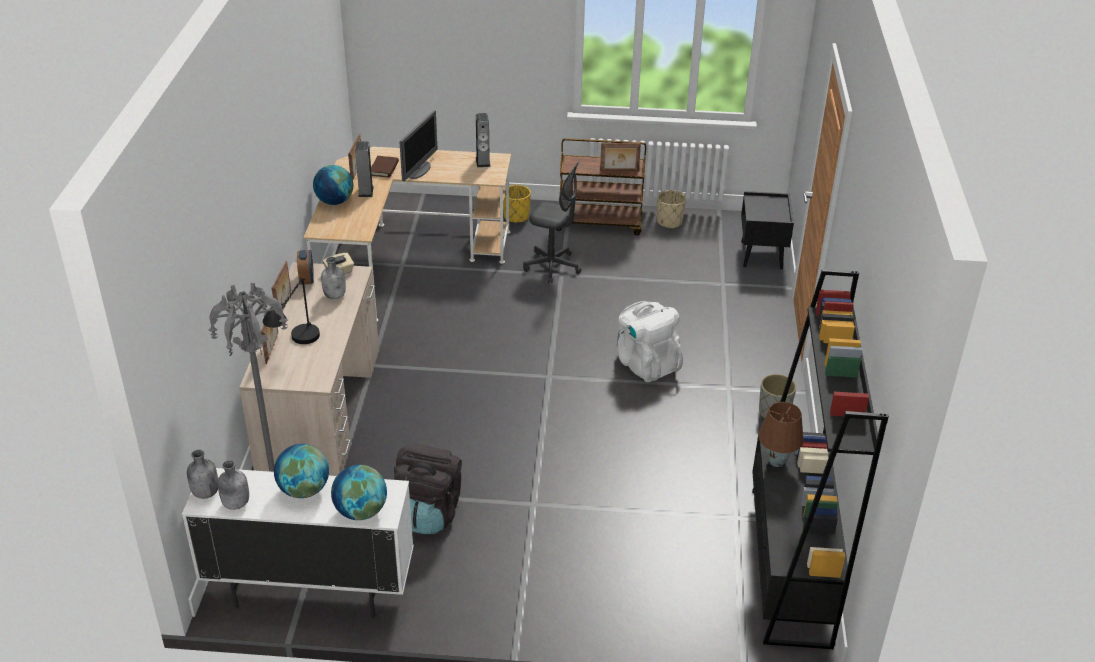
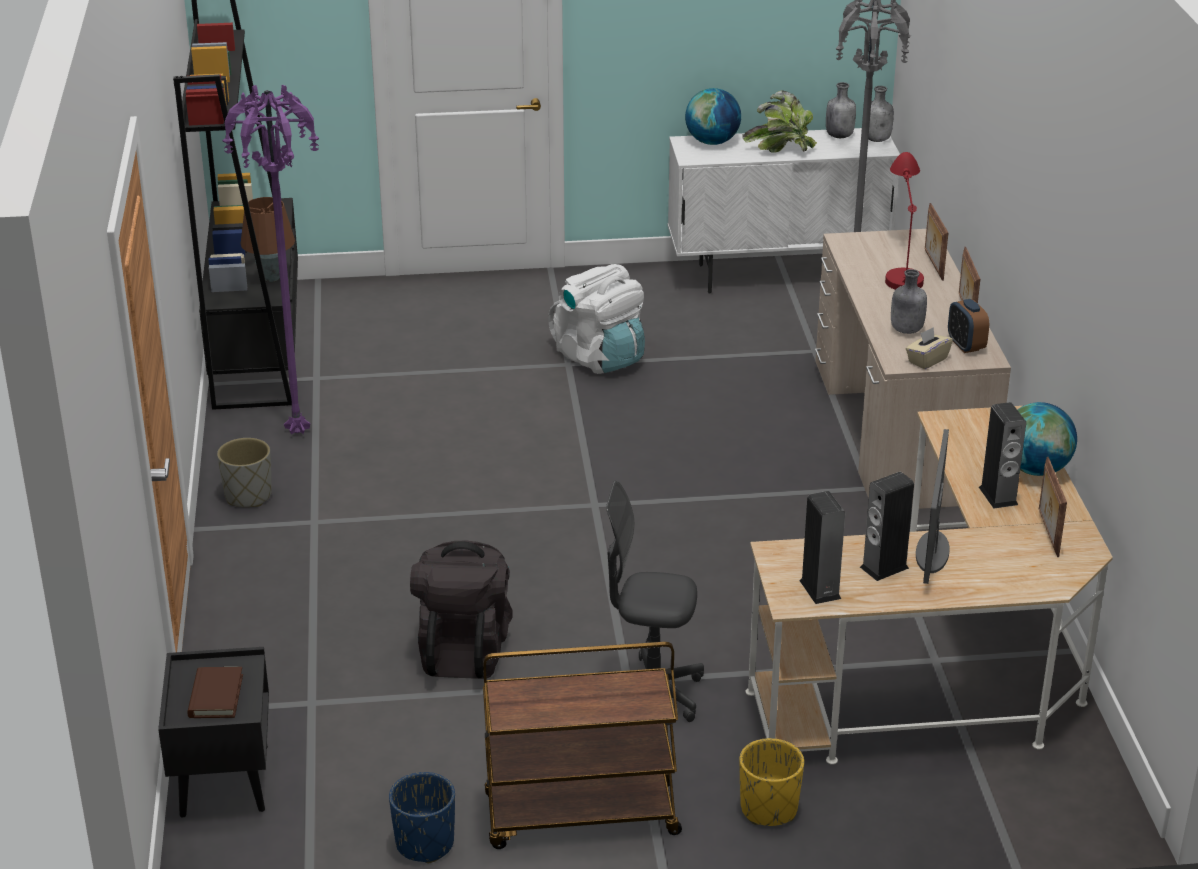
camera: 170 degrees right, 5 degrees down
black table lamp [263,278,320,344] -> red table lamp [885,152,924,290]
globe [274,444,329,498] -> potted plant [743,90,817,153]
brown book [371,156,399,178] -> brown book moved to [187,667,243,718]
black backpack [394,443,462,534] -> black backpack moved to [410,540,513,679]
picture frame [600,143,641,171] -> none
white backpack [617,301,683,382] -> white backpack moved to [548,264,645,374]
beige planter [657,190,686,229] -> blue planter [389,772,455,864]
none -> purple floor lamp [222,85,319,435]
none -> speaker [860,472,914,581]

